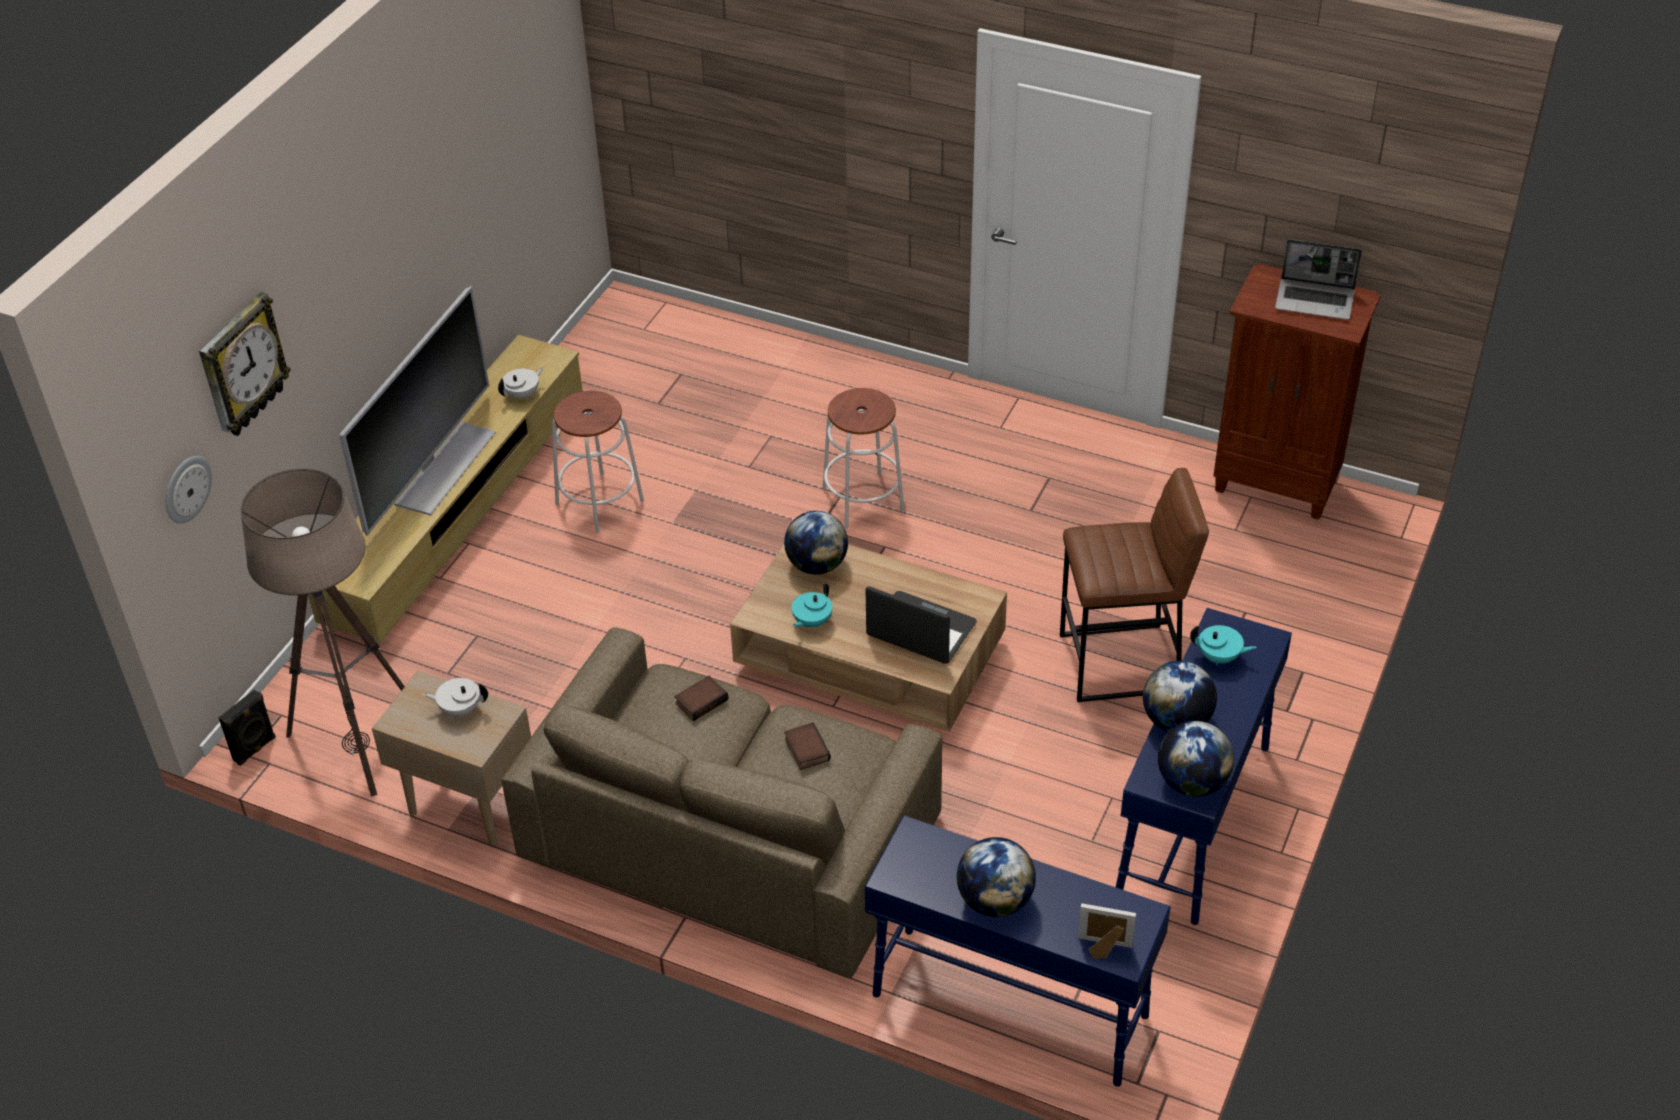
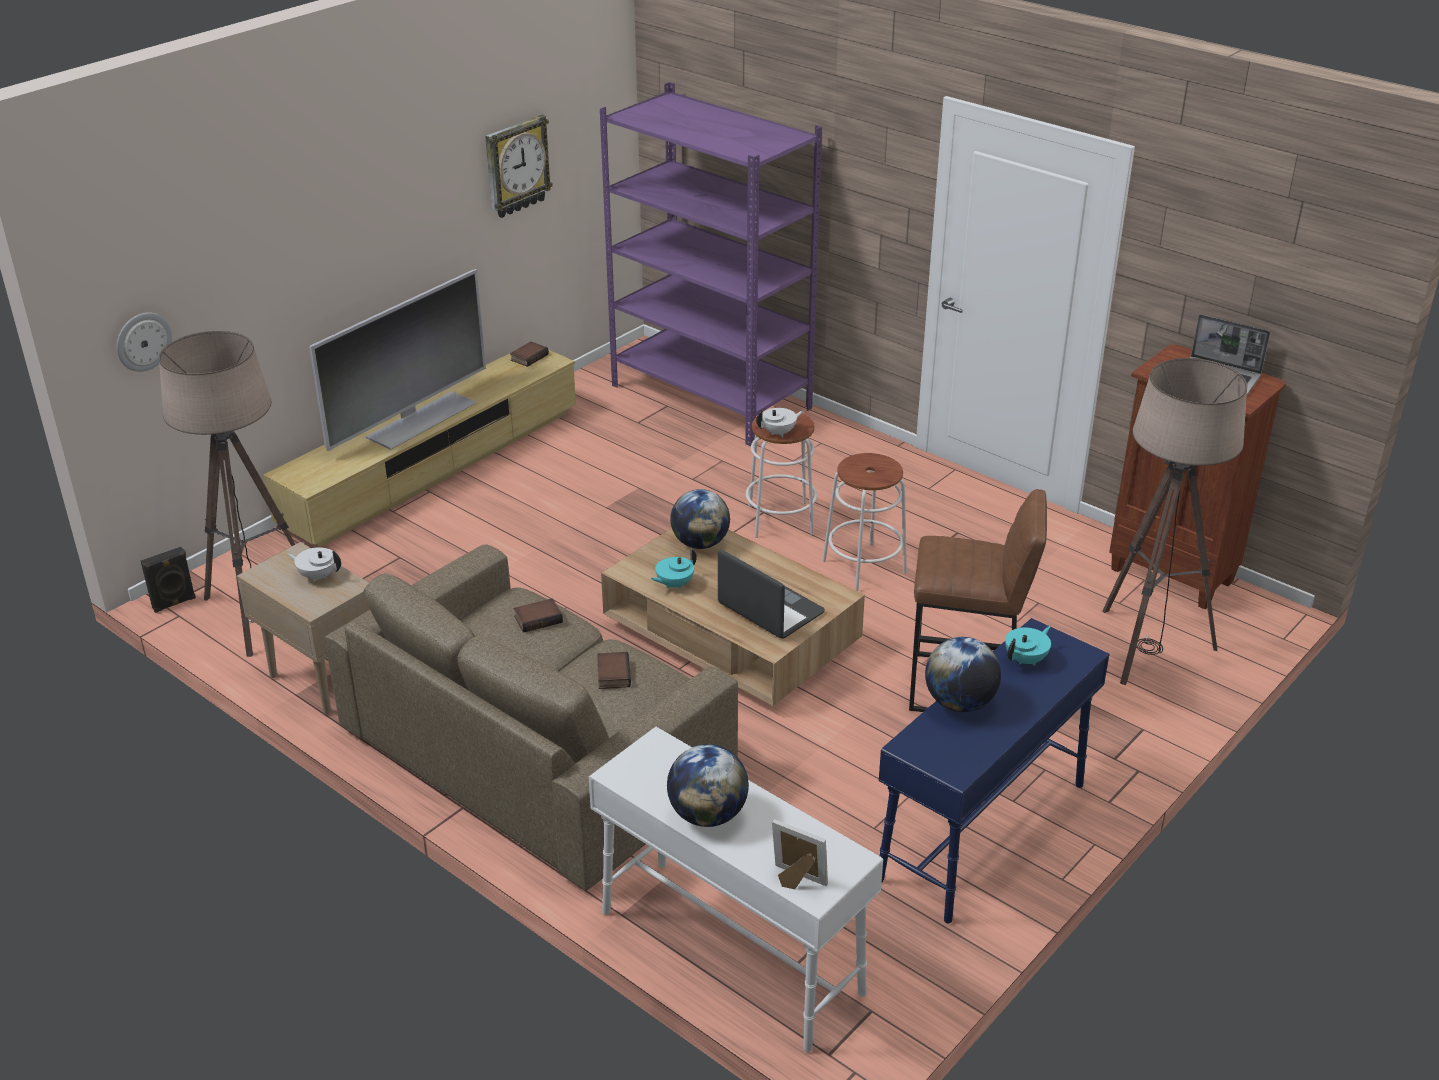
camera: 15 degrees right, 10 degrees down
wall clock [199,292,291,436] -> wall clock moved to [485,115,553,218]
white teapot [498,367,544,400] -> white teapot moved to [756,408,804,438]
white stool [552,391,644,533] -> white stool moved to [822,453,907,591]
blue console table [864,816,1171,1087] -> white console table [588,727,884,1052]
globe [1158,721,1234,797] -> none
turquoise teapot [1190,625,1256,666] -> turquoise teapot turned 75 degrees counterclockwise [1005,626,1051,666]
none -> book [510,342,549,367]
none -> purple bookcase [600,82,822,446]
none -> floor lamp [1102,358,1247,685]

